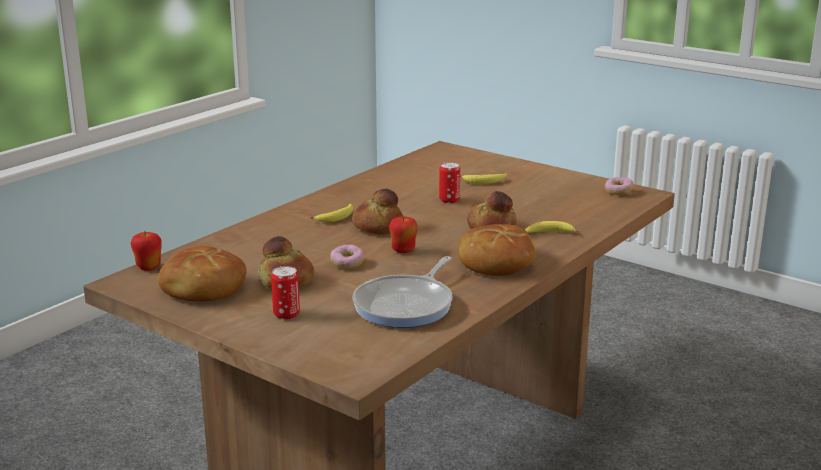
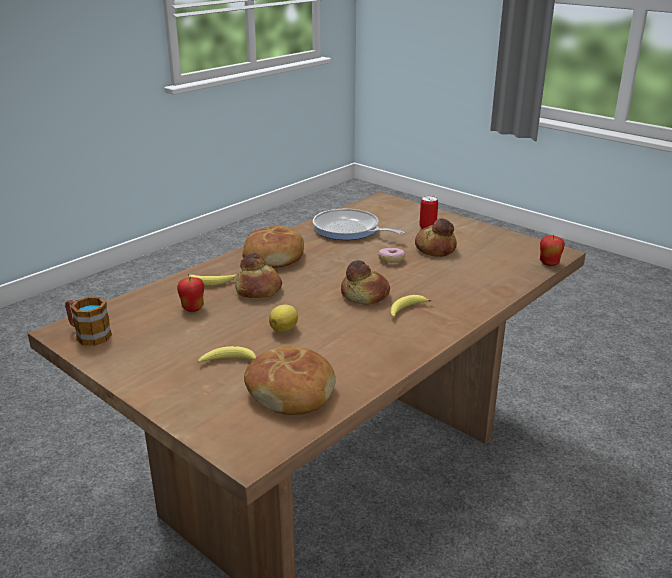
camera: 175 degrees left, 5 degrees up
bread [157,246,247,301] -> bread moved to [244,346,336,415]
frying pan [352,256,452,328] -> frying pan turned 90 degrees counterclockwise [313,209,405,240]
apple [389,215,418,253] -> apple moved to [177,277,204,312]
can [439,162,460,203] -> lemon [269,305,298,333]
donut [605,177,634,195] -> mug [65,296,112,346]

